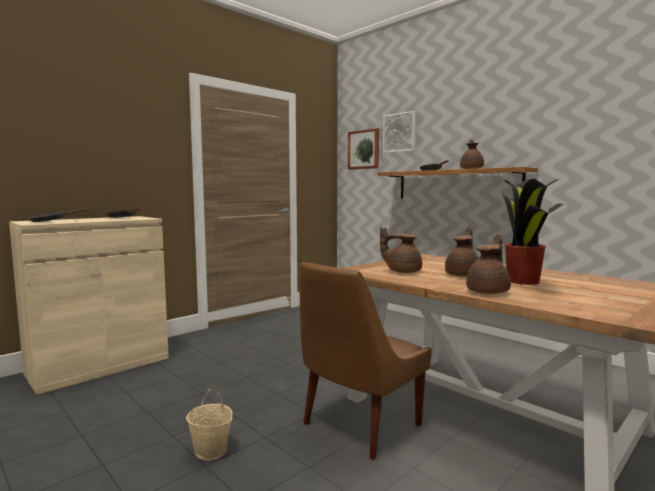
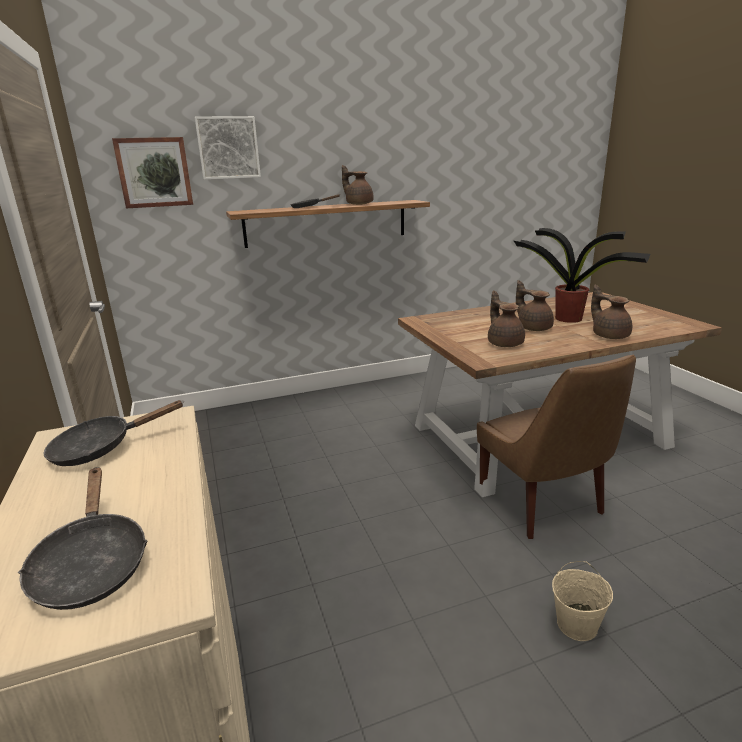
camera: 65 degrees left, 15 degrees up
brown teapot [380,226,422,273] -> brown teapot turned 120 degrees clockwise [488,291,525,347]

